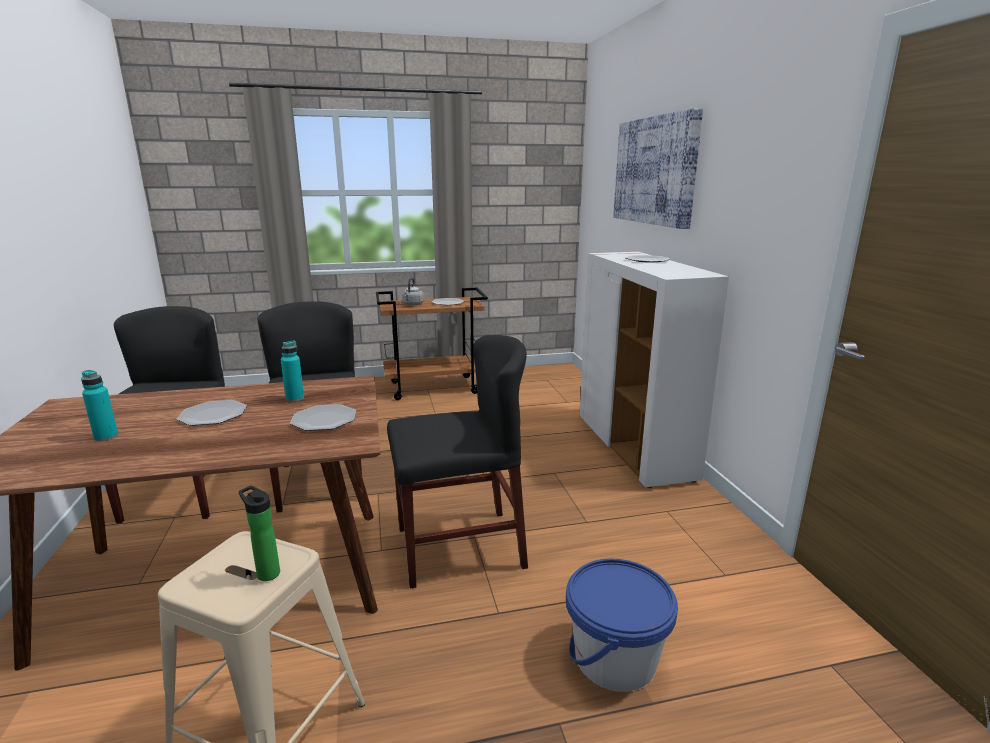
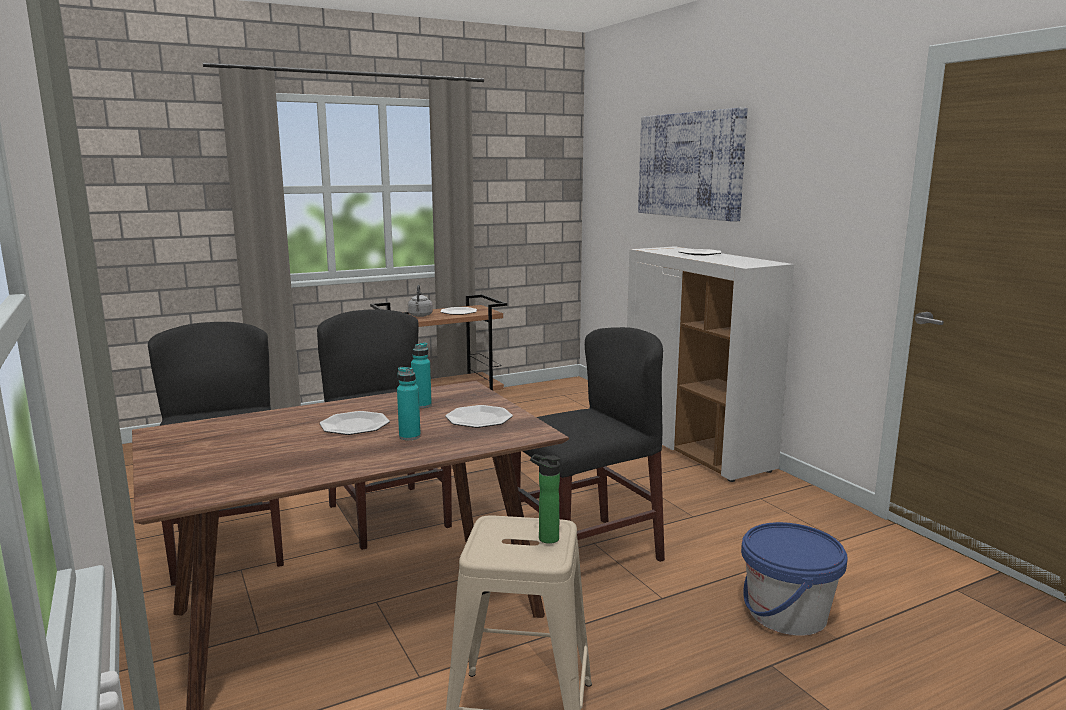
camera: 15 degrees left, 5 degrees down
turquoise bottle [81,370,118,441] -> turquoise bottle moved to [397,367,421,440]

